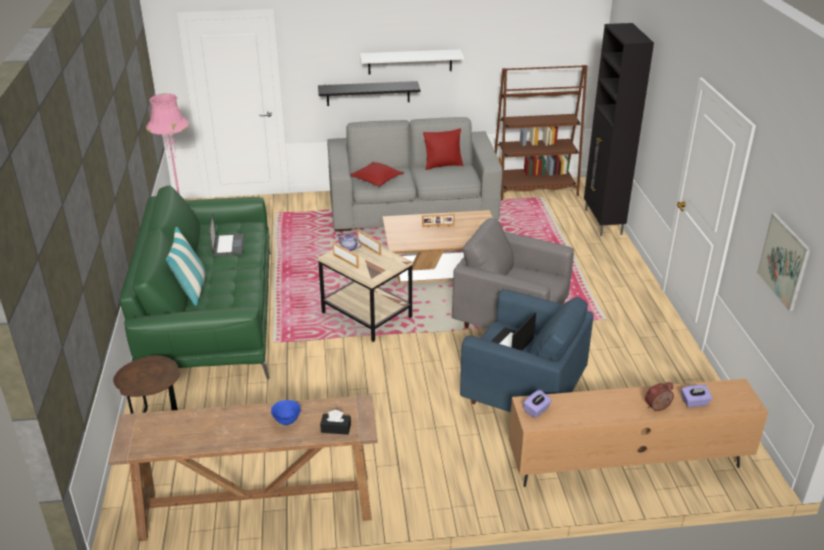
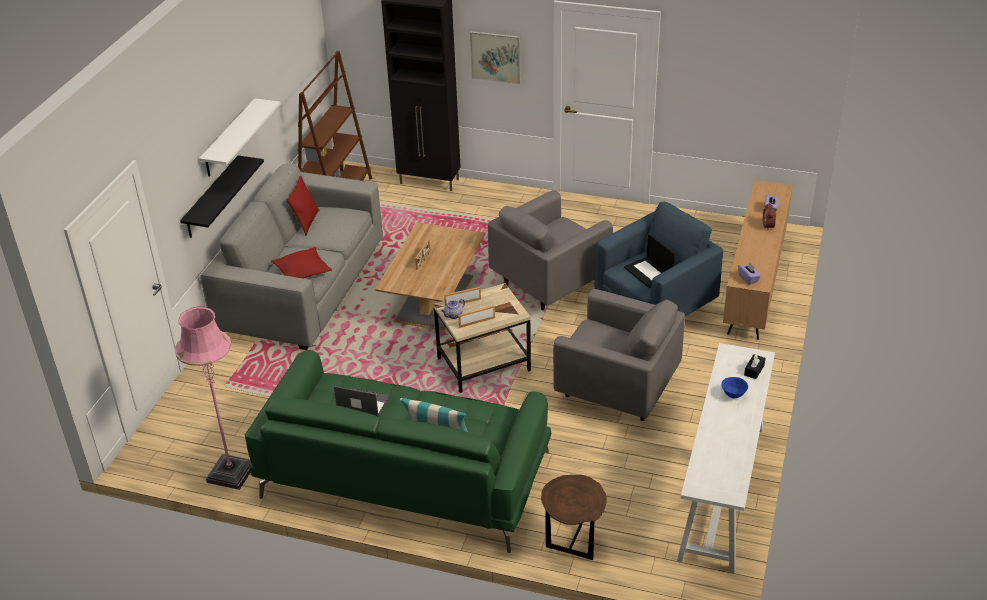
camera: 65 degrees left, 5 degrees up
brown console table [108,395,378,541] -> white console table [677,343,775,574]
picture [757,213,811,311] -> picture moved to [470,31,521,84]
none -> grey armchair [553,289,685,421]

